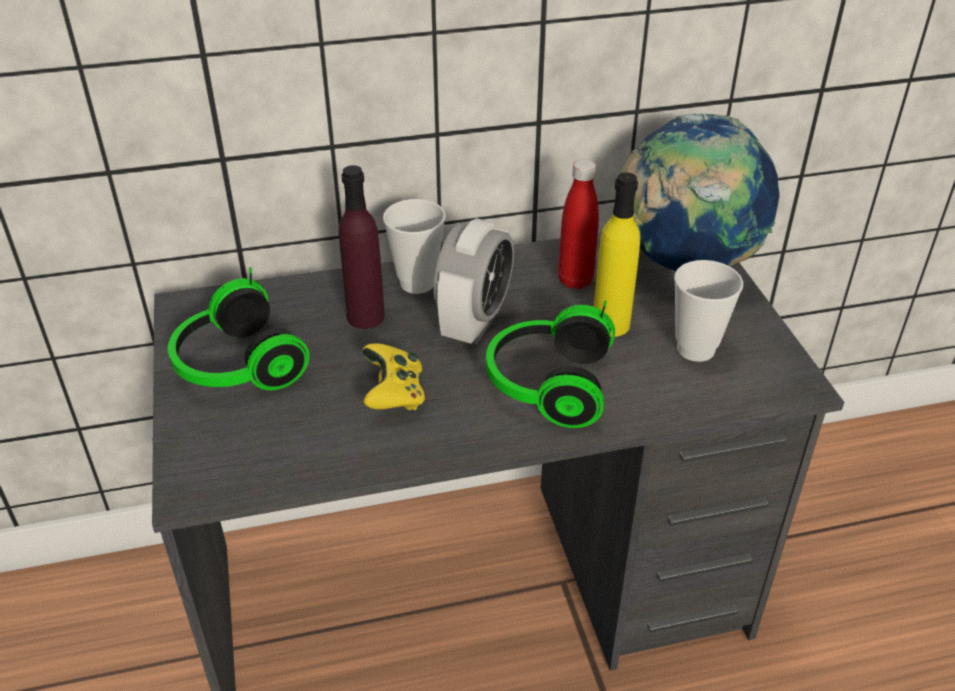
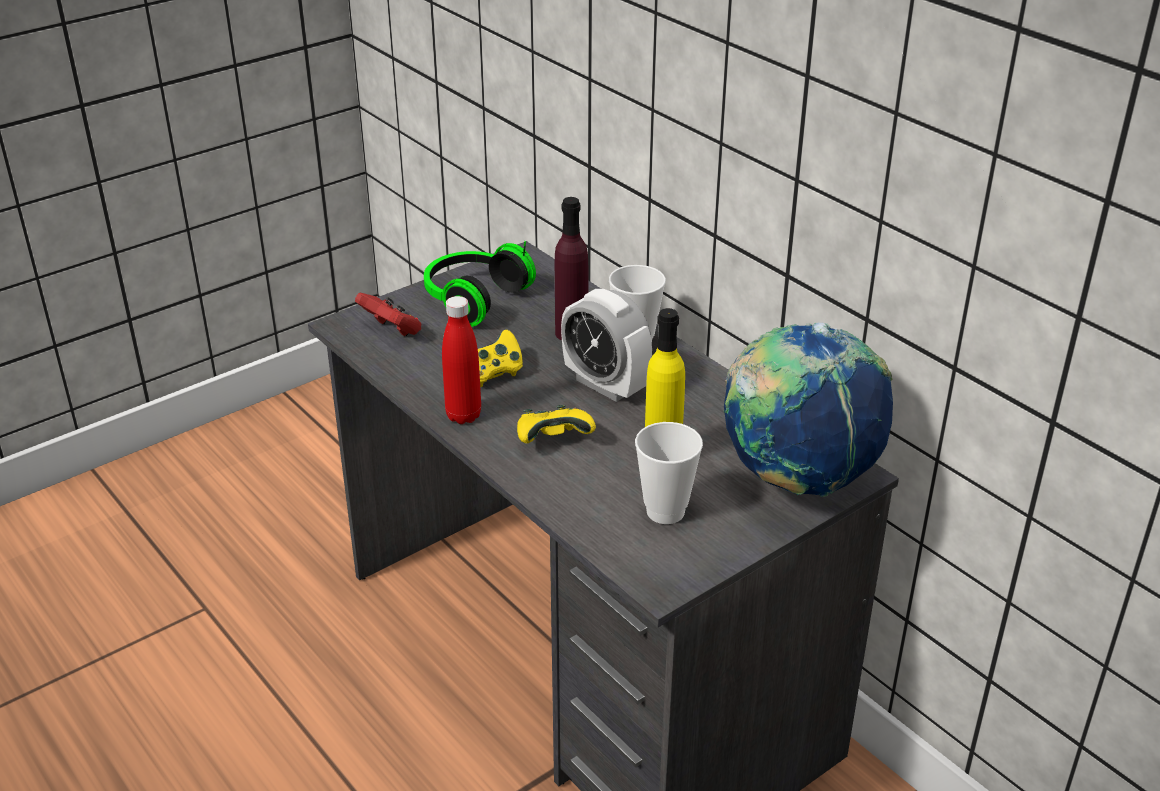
camera: 65 degrees right, 5 degrees down
alarm clock [434,218,514,344] -> alarm clock turned 45 degrees clockwise [561,289,652,402]
headphones [486,300,615,428] -> yellow game controller [517,405,596,443]
red bottle [558,159,599,289] -> red bottle moved to [442,296,481,424]
none -> red game controller [355,293,422,336]

